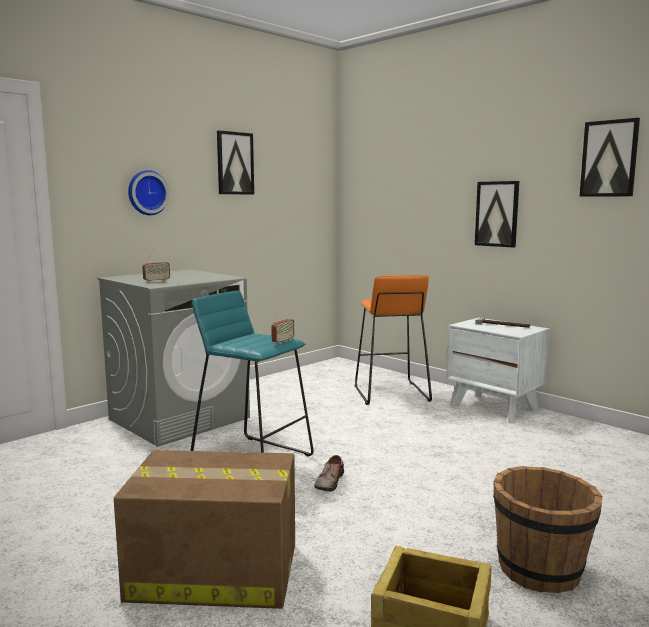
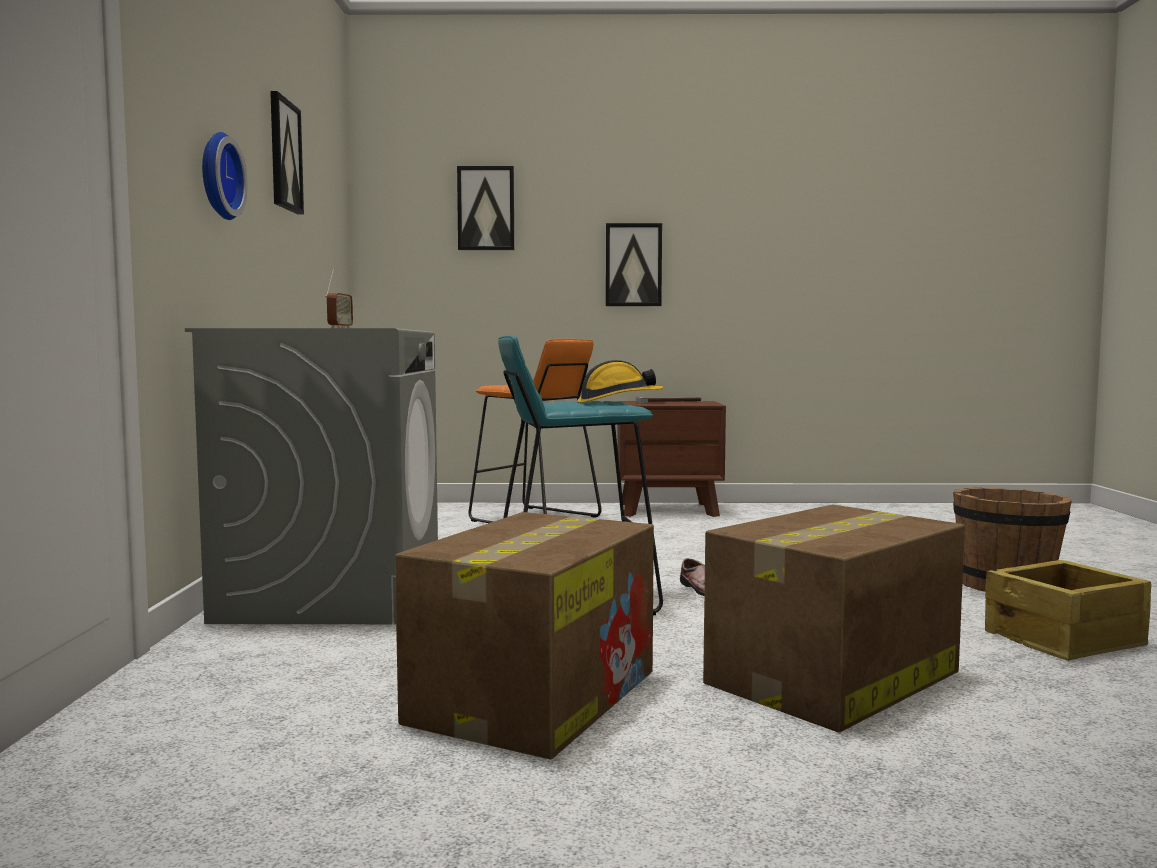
camera: 45 degrees left, 5 degrees down
radio [271,305,294,344] -> hard hat [578,360,663,403]
white nightstand [446,318,550,423] -> brown nightstand [617,401,726,517]
picture [580,118,640,197] -> picture moved to [457,166,514,250]
none -> cardboard box [395,512,654,759]

